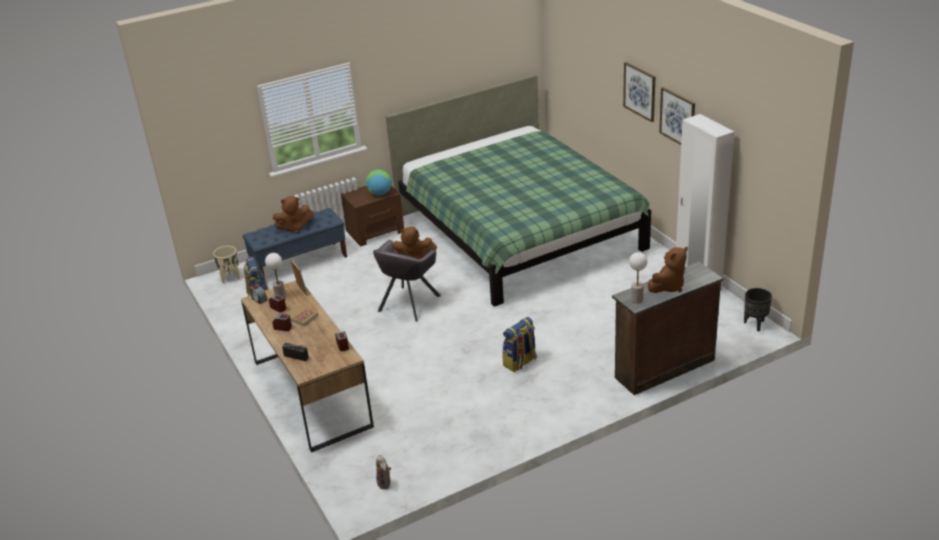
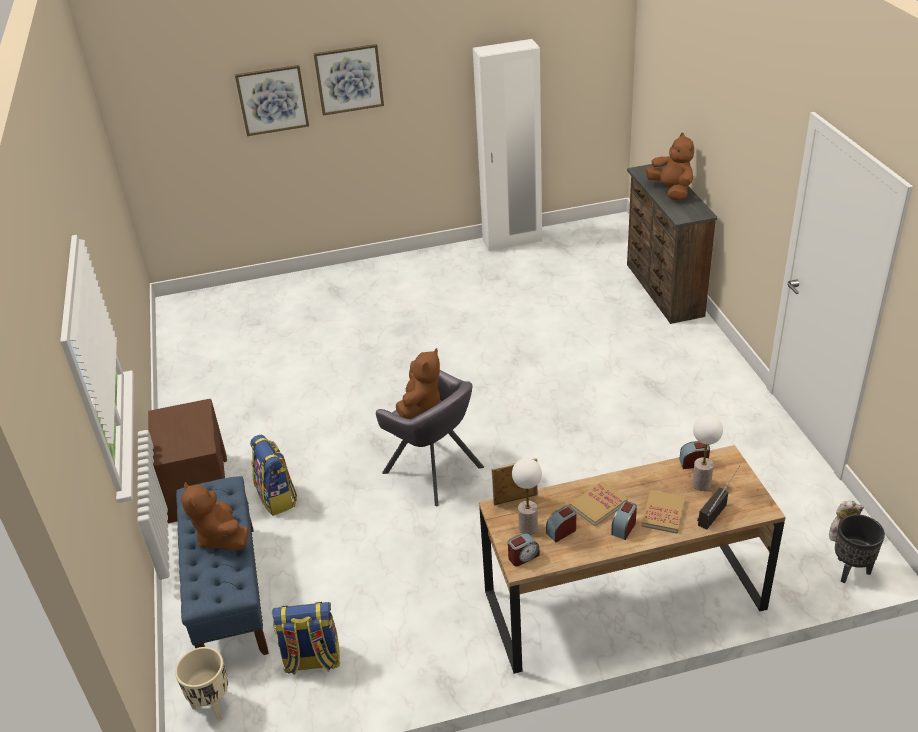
camera: 75 degrees left, 5 degrees up
brown plush toy [273,196,314,233] -> brown plush toy turned 150 degrees clockwise [181,482,249,550]
globe [366,170,392,195] -> none
green bed [386,74,651,307] -> none
backpack [503,317,537,372] -> backpack moved to [250,435,297,516]
table lamp [629,252,647,304] -> table lamp moved to [692,415,723,491]
picture [659,87,695,145] -> picture moved to [235,65,309,136]
black planter [744,288,772,331] -> black planter moved to [835,514,885,584]
none -> book [641,490,686,534]

